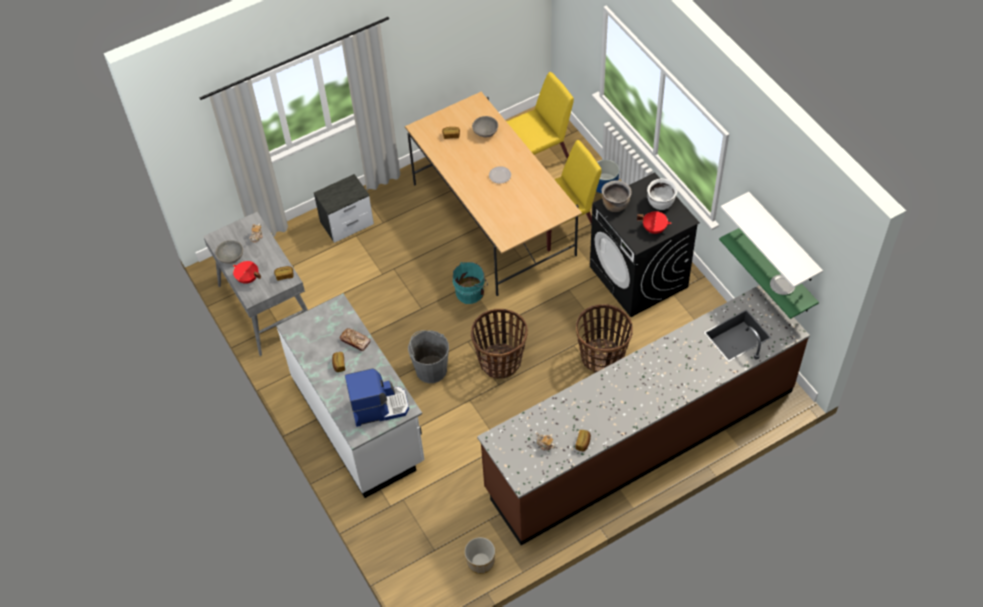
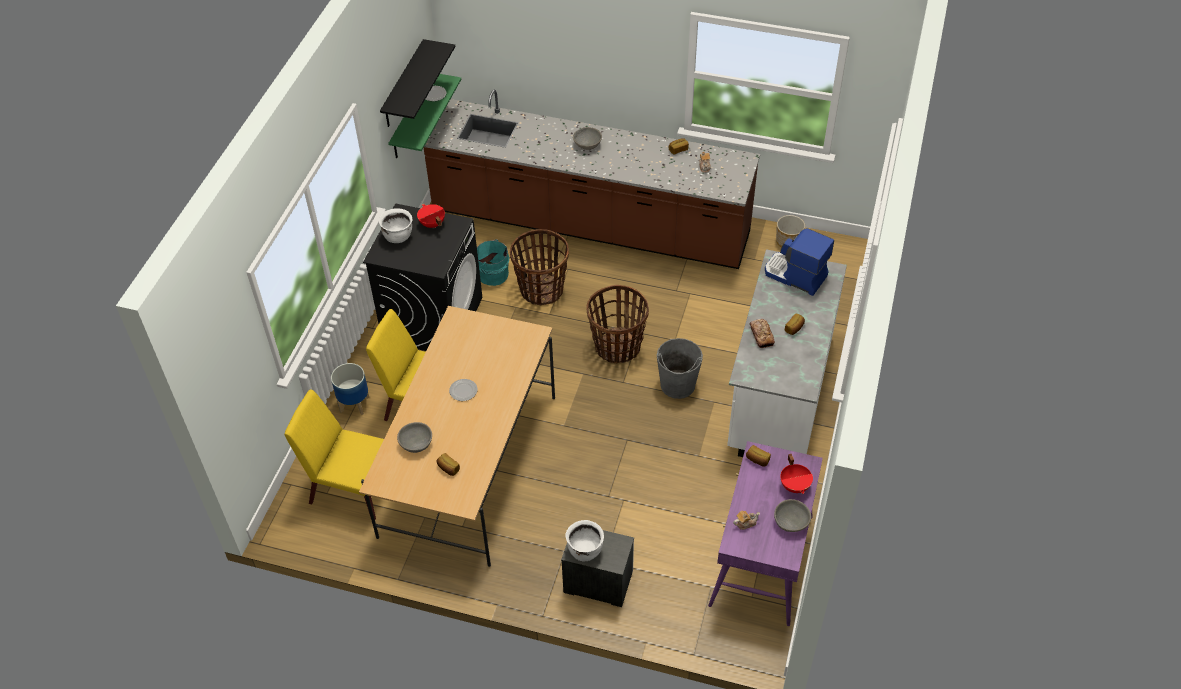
camera: 135 degrees left, 5 degrees down
grey desk [203,212,308,356] -> purple desk [708,441,823,626]
turquoise bucket [453,262,488,304] -> turquoise bucket moved to [477,239,509,286]
brown cooking pot [602,180,631,212] -> none
white shelf [721,192,823,288] -> black shelf [380,39,455,127]
none -> white cooking pot [565,520,604,562]
none -> grey bowl [573,127,602,150]

